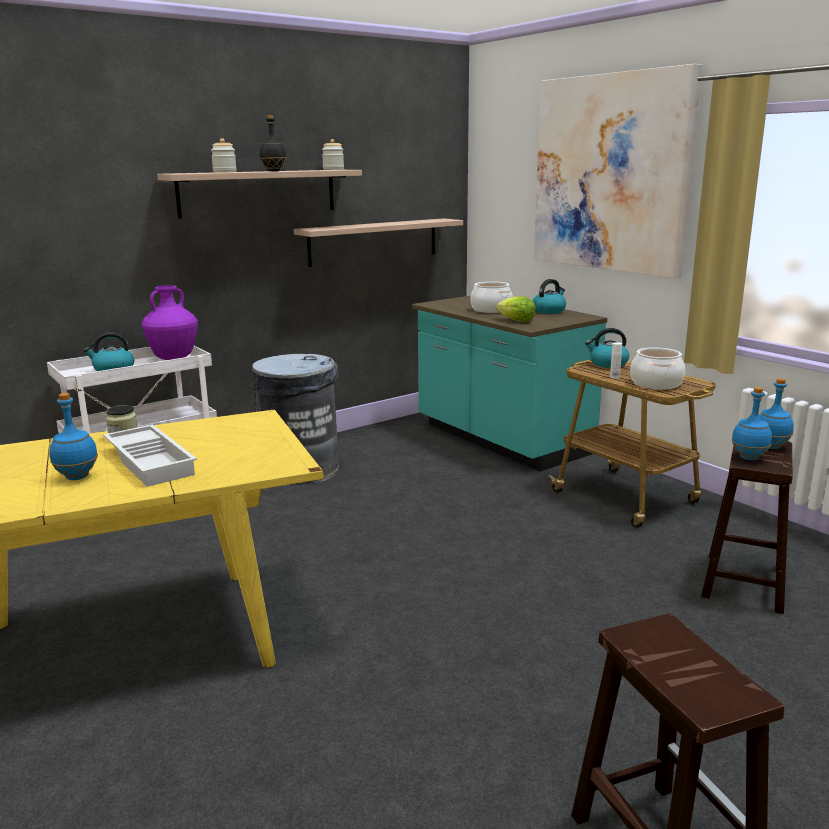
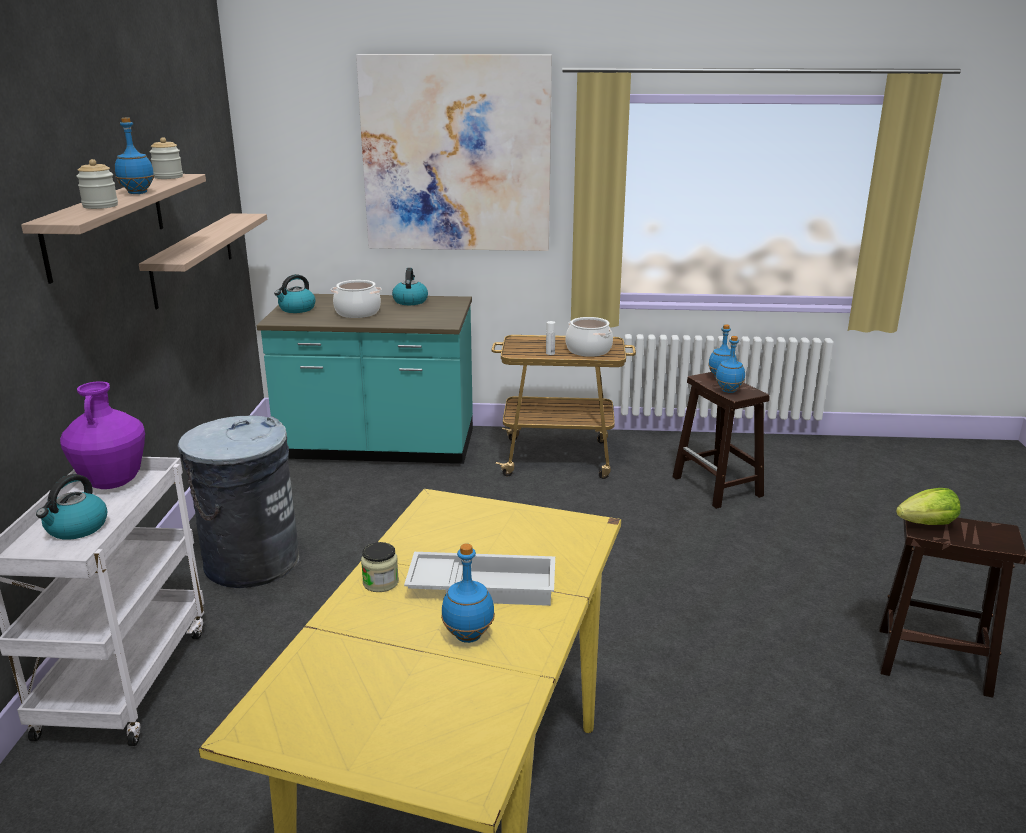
camera: 50 degrees left, 5 degrees up
black bottle [260,115,286,171] -> blue bottle [115,118,154,194]
lettuce [496,296,536,322] -> lettuce moved to [896,488,961,525]
kettle [585,328,629,368] -> kettle moved to [274,274,316,313]

